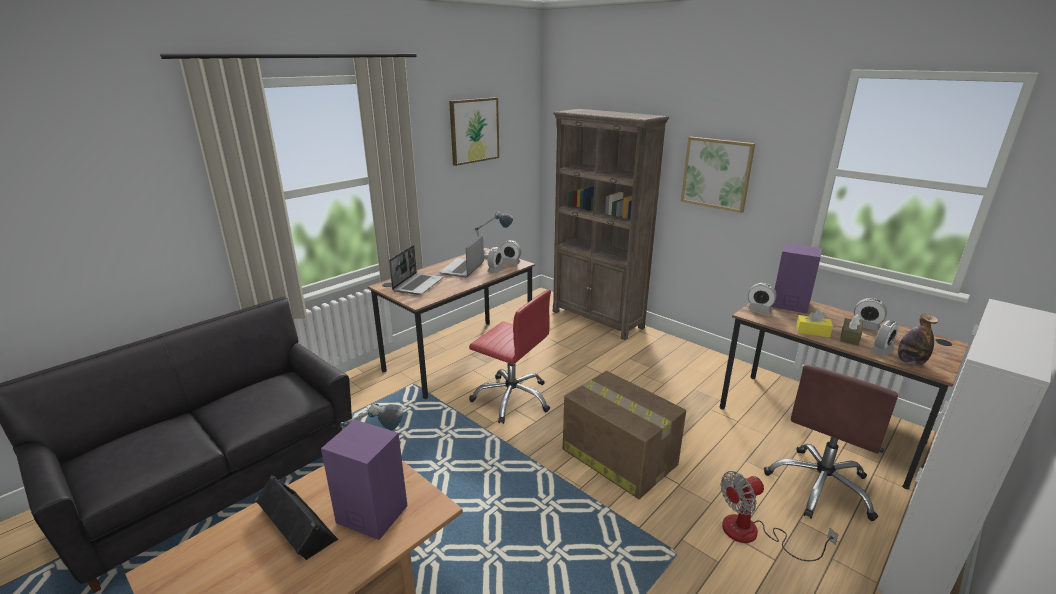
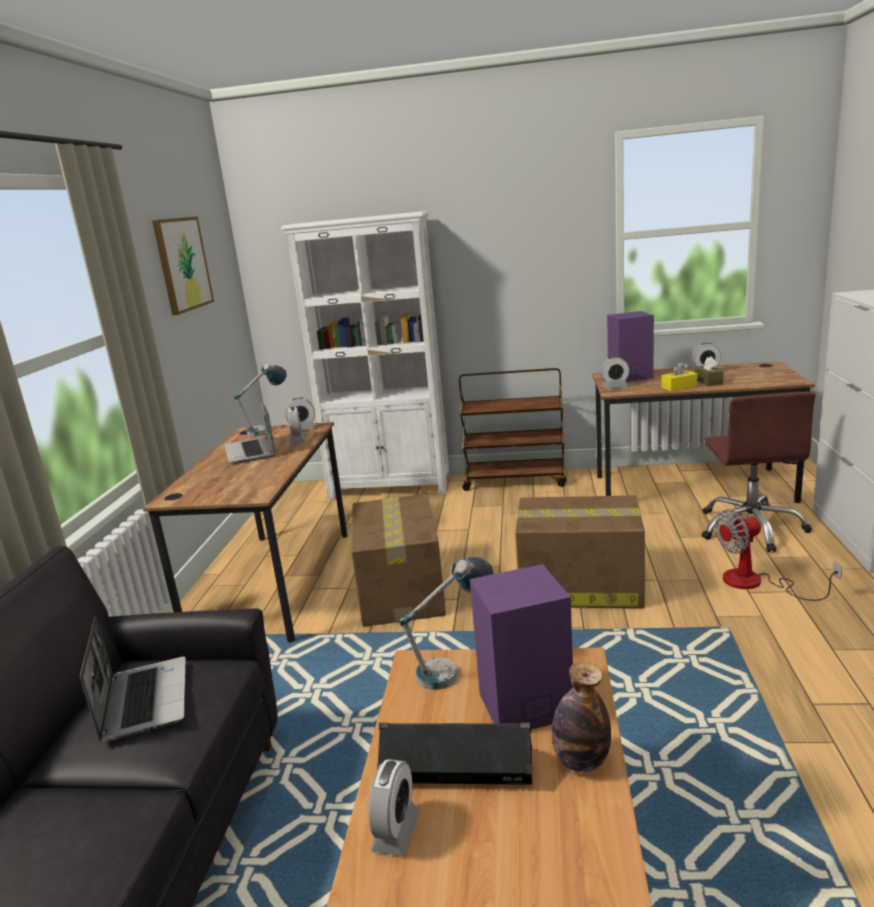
camera: 35 degrees left, 5 degrees down
laptop [389,245,443,295] -> laptop moved to [80,617,186,742]
red office chair [469,290,551,424] -> cardboard box [351,494,446,627]
brown bookcase [553,109,669,340] -> white bookcase [281,211,450,499]
picture [681,137,755,213] -> none
fan [721,471,838,561] -> fan turned 45 degrees clockwise [715,509,842,601]
alarm clock [870,320,899,357] -> alarm clock moved to [368,759,420,856]
bottle [898,314,939,366] -> bottle moved to [552,662,611,772]
none -> brown cart [459,368,567,491]

